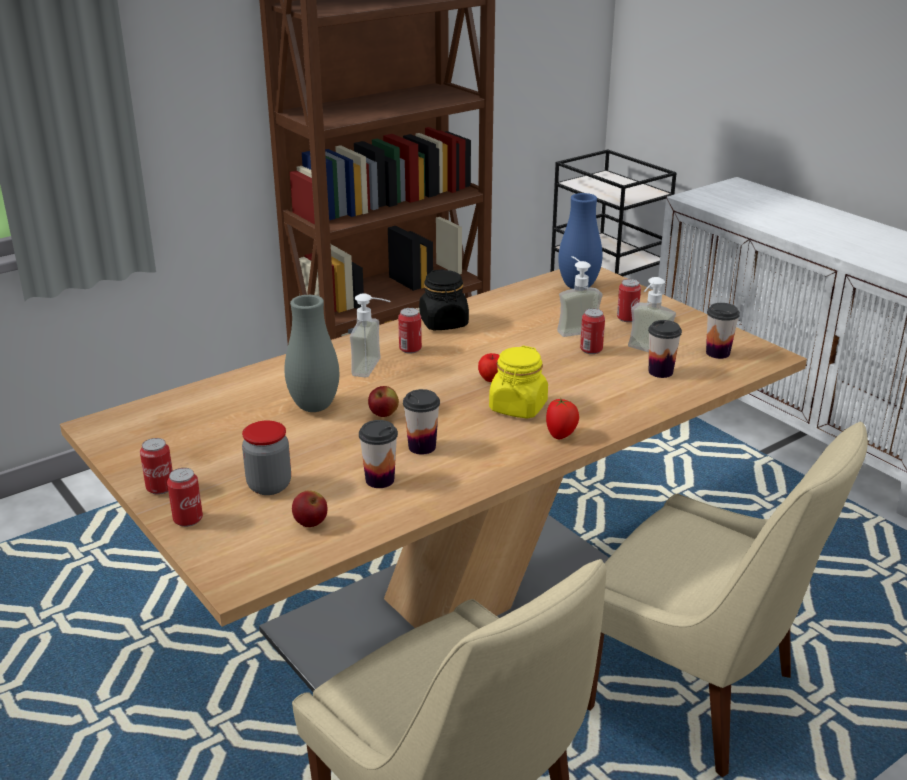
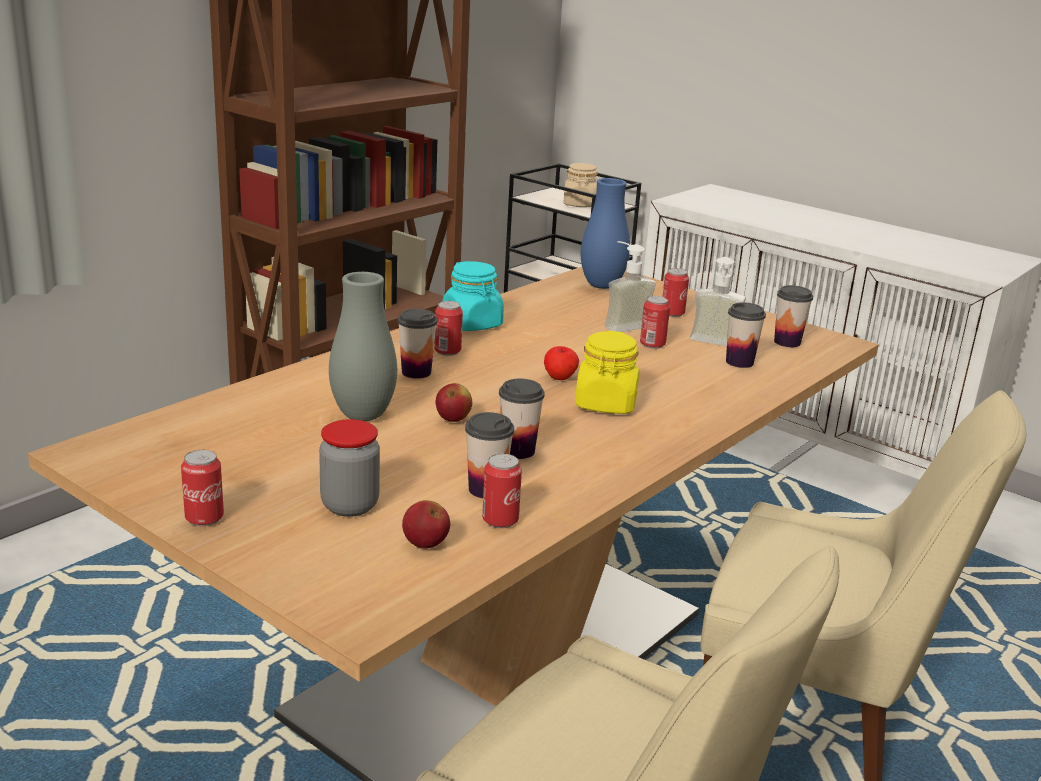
camera: 15 degrees left, 5 degrees down
can [167,468,203,527] -> can moved to [482,454,522,528]
soap dispenser [350,293,391,377] -> cup [398,309,437,379]
black jar [419,269,469,330] -> turquoise jar [443,261,504,331]
tomato [546,398,579,439] -> none
none -> beige jar [563,163,598,207]

